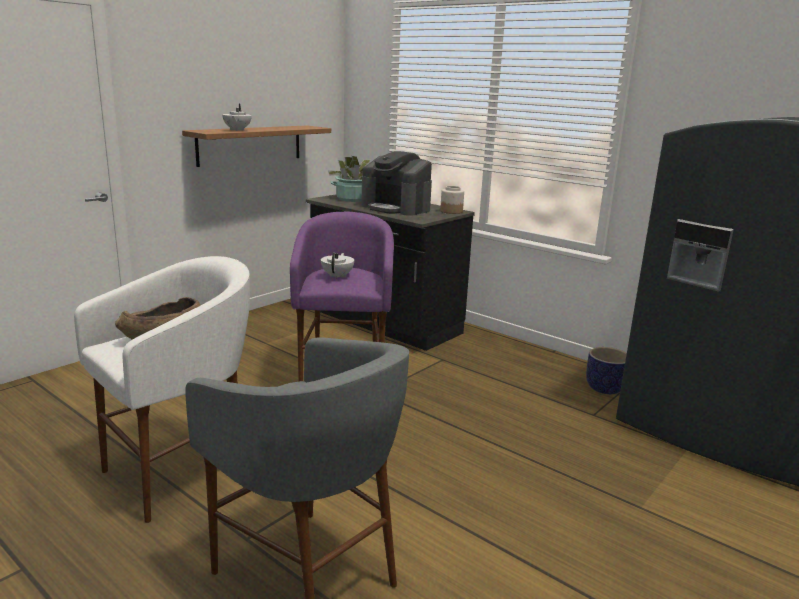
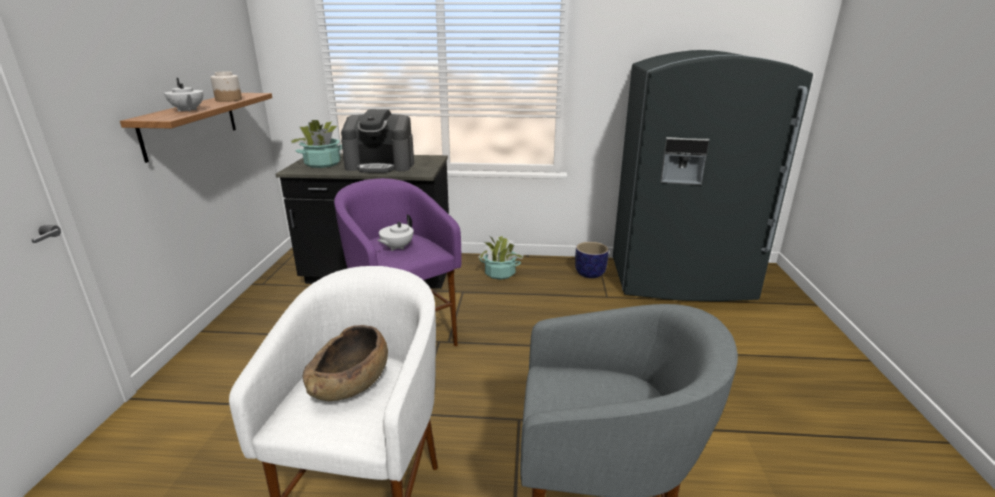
camera: 35 degrees left, 5 degrees up
white teapot [321,253,355,279] -> white teapot turned 120 degrees counterclockwise [377,215,413,251]
jar [440,186,464,214] -> jar moved to [210,71,242,102]
none -> potted plant [479,236,524,280]

